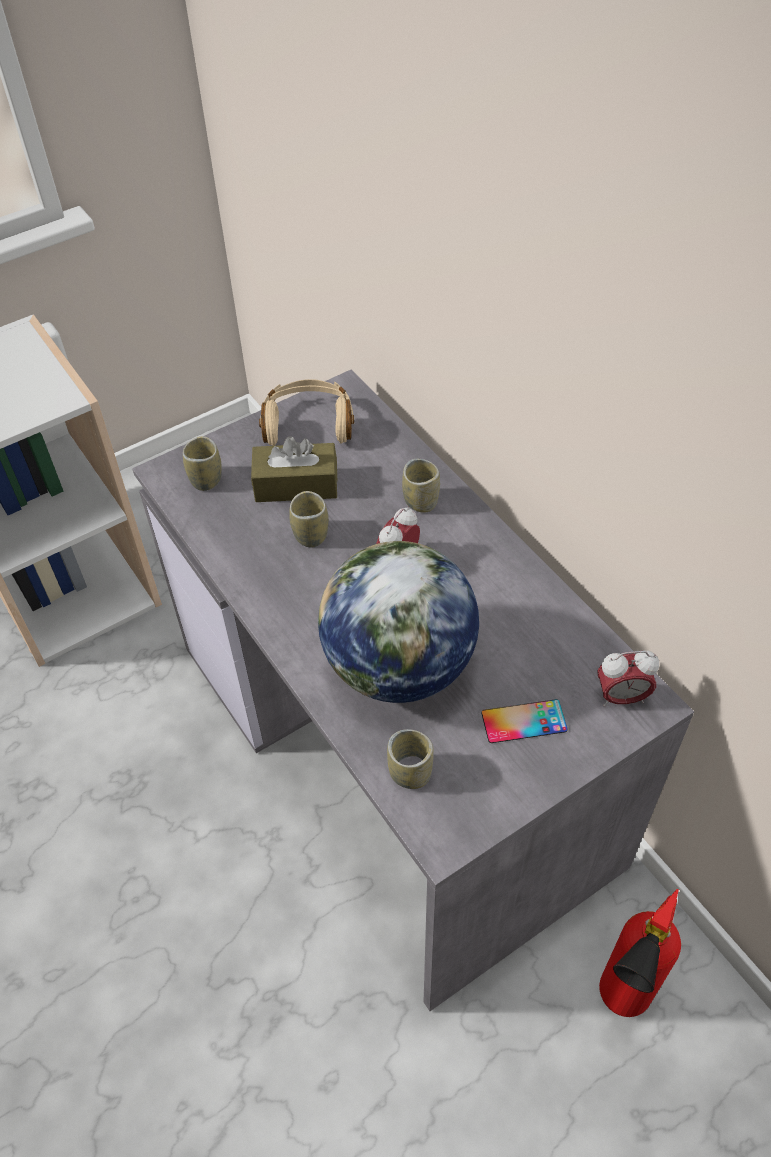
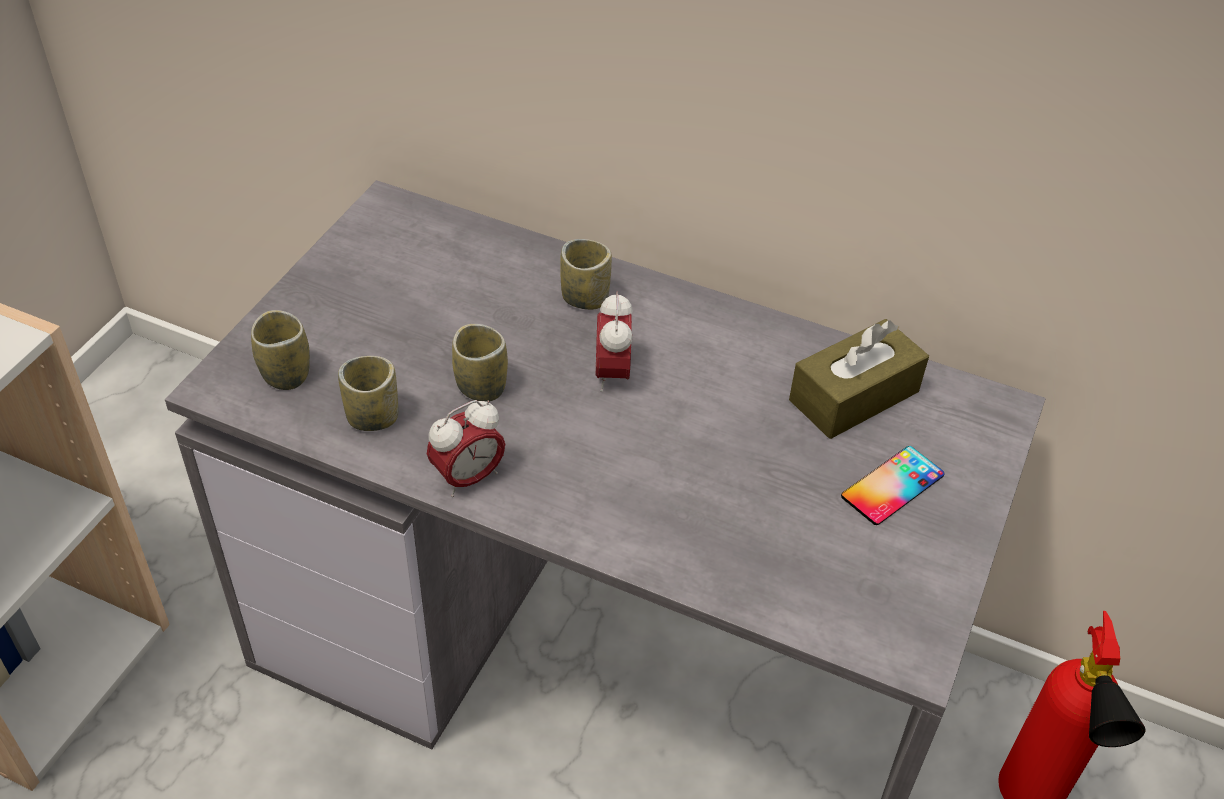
camera: 35 degrees left, 5 degrees down
brown tissue box [251,436,337,502] -> brown tissue box moved to [789,319,929,439]
beige headphones [259,379,354,446] -> none
globe [318,541,479,703] -> none
cup [387,729,434,789] -> cup moved to [338,356,398,431]
alarm clock [597,651,659,707] -> alarm clock moved to [427,400,505,497]

